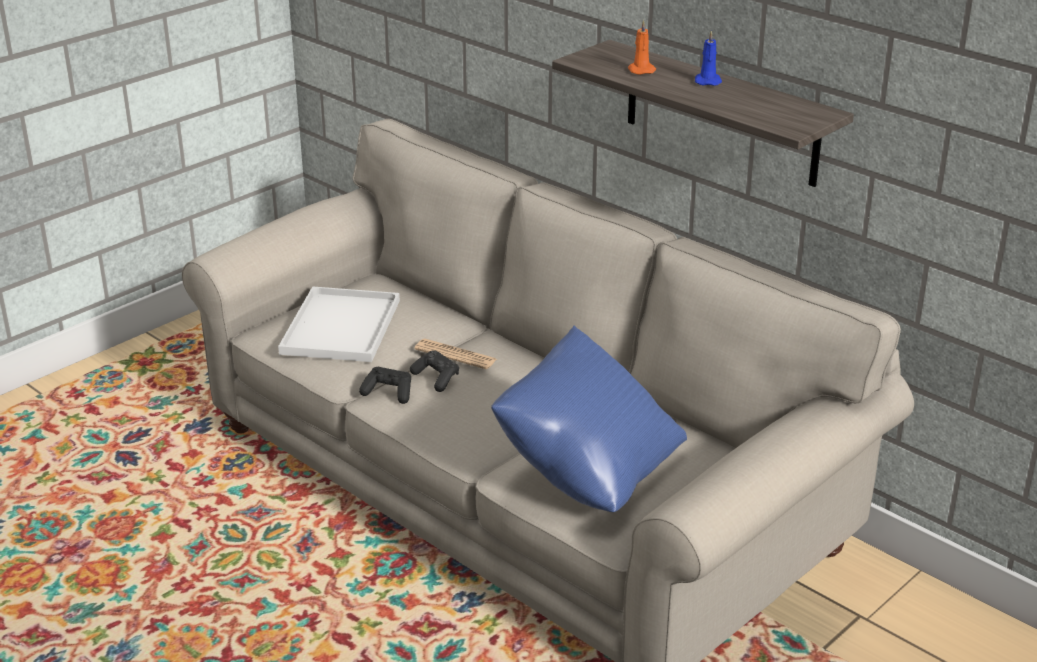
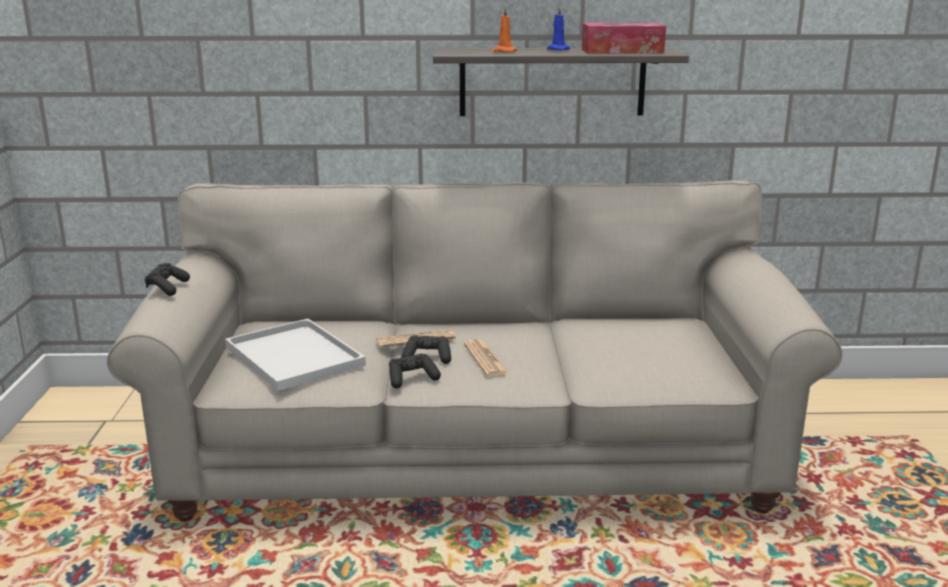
camera: 45 degrees left, 10 degrees down
blue pillow [491,325,687,512] -> none
none -> black game controller [145,263,190,296]
none -> newspaper [464,339,509,377]
none -> tissue box [582,23,666,54]

